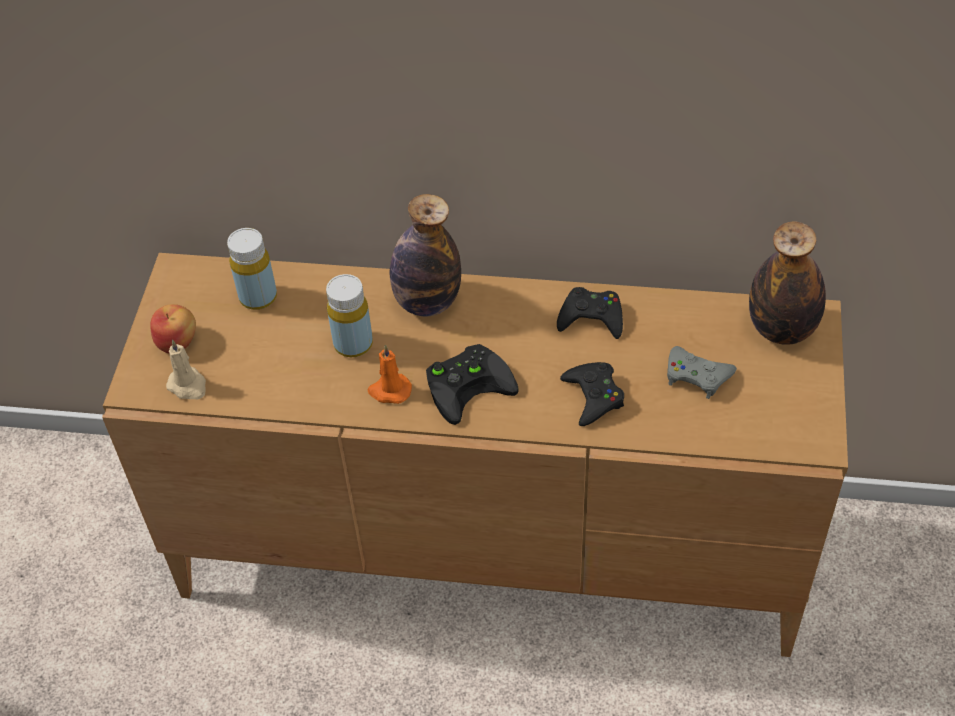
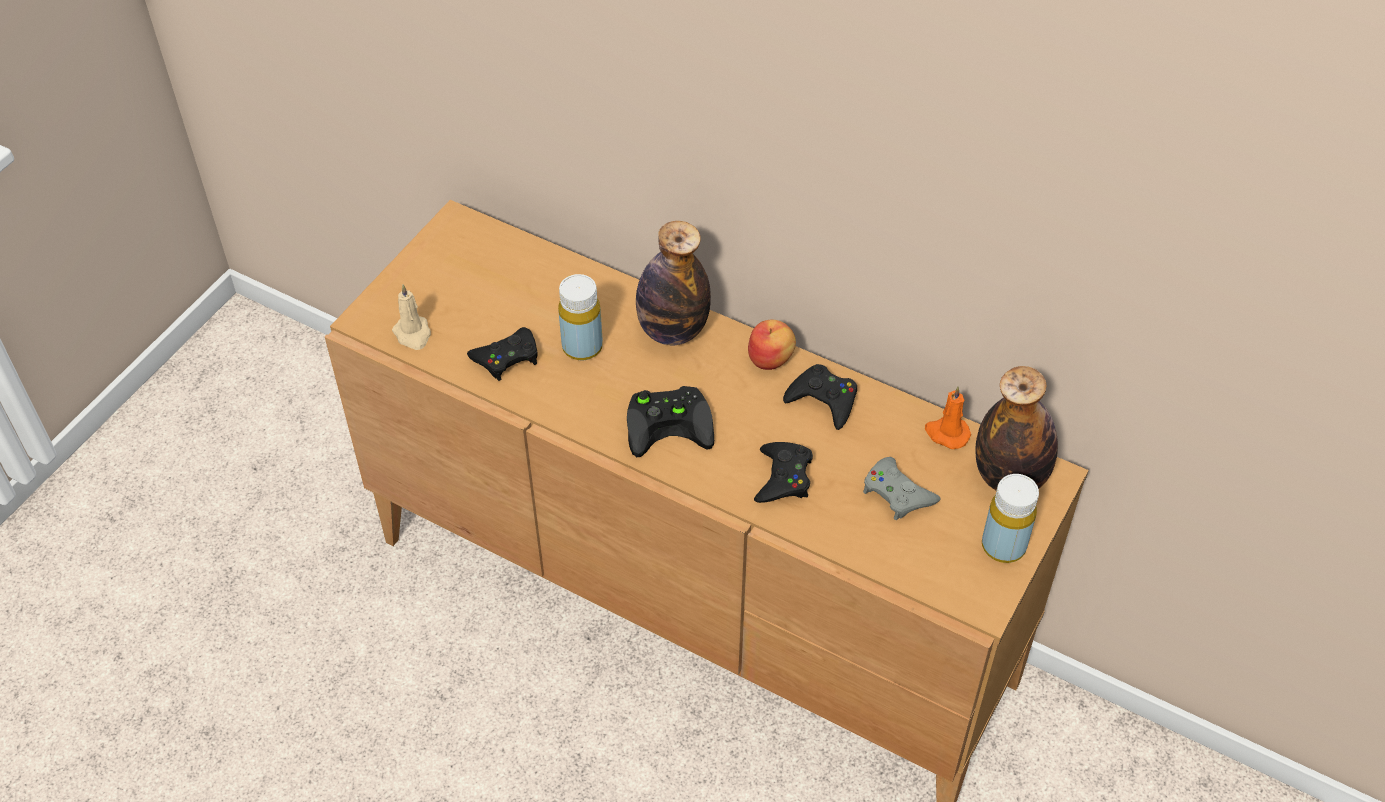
camera: 20 degrees right, 0 degrees up
apple [150,304,196,354] -> apple moved to [748,320,796,370]
yellow bottle [227,228,277,310] -> yellow bottle moved to [982,474,1039,563]
orange candle [368,345,412,404] -> orange candle moved to [925,386,971,449]
none -> black game controller [467,327,538,381]

